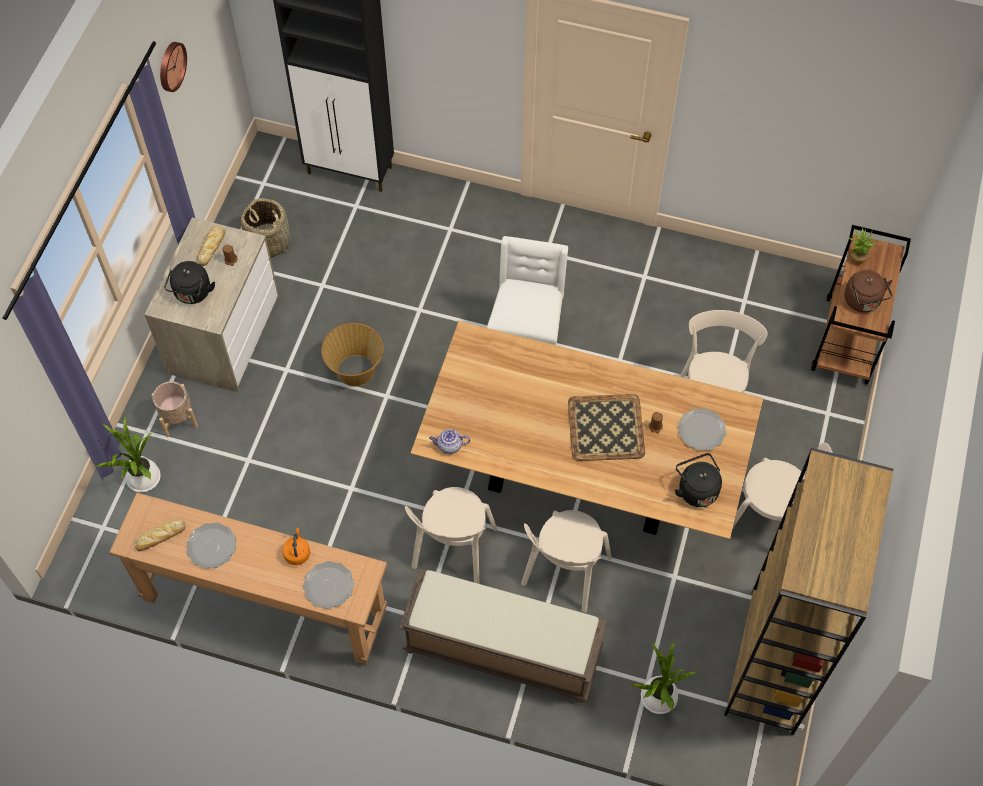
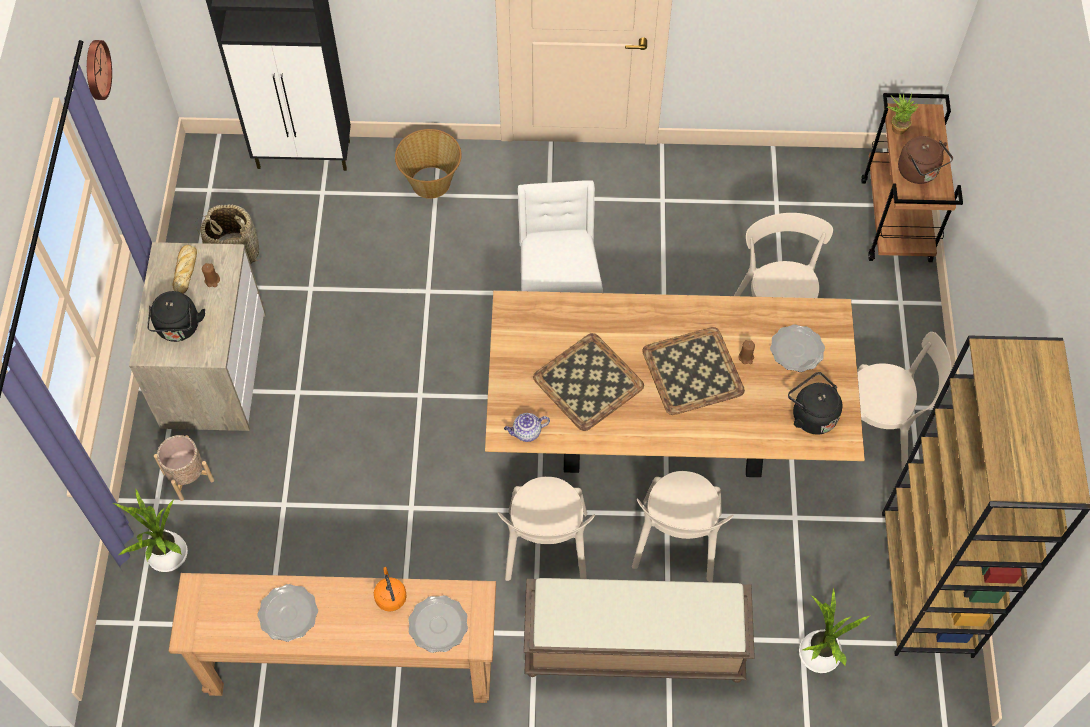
camera: 15 degrees left, 0 degrees up
bread [135,519,186,551] -> none
basket [321,323,384,386] -> basket moved to [395,129,462,199]
none -> tray [533,333,644,431]

